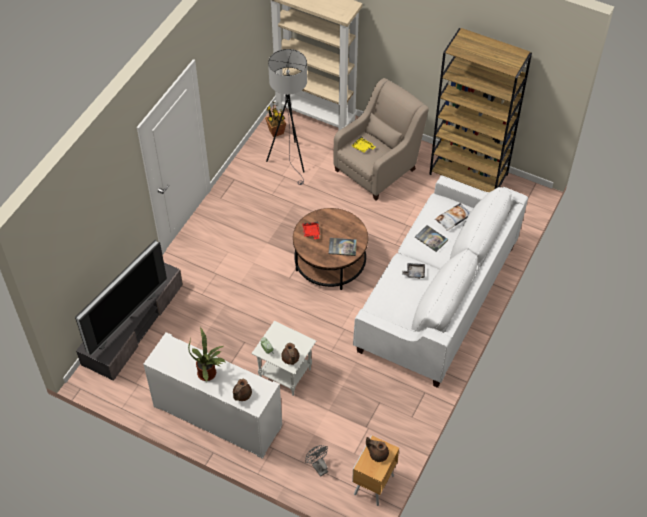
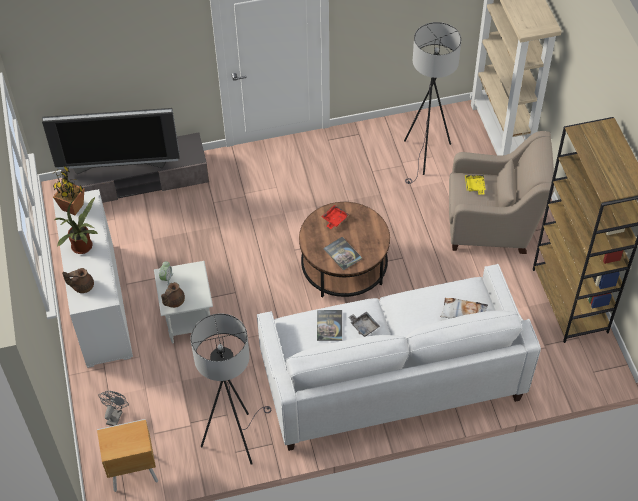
camera: 50 degrees right, 0 degrees up
potted plant [265,101,287,137] -> potted plant moved to [52,166,85,215]
brown teapot [366,437,389,462] -> none
book [415,225,449,252] -> book moved to [317,310,342,341]
none -> grey floor lamp [191,313,271,465]

